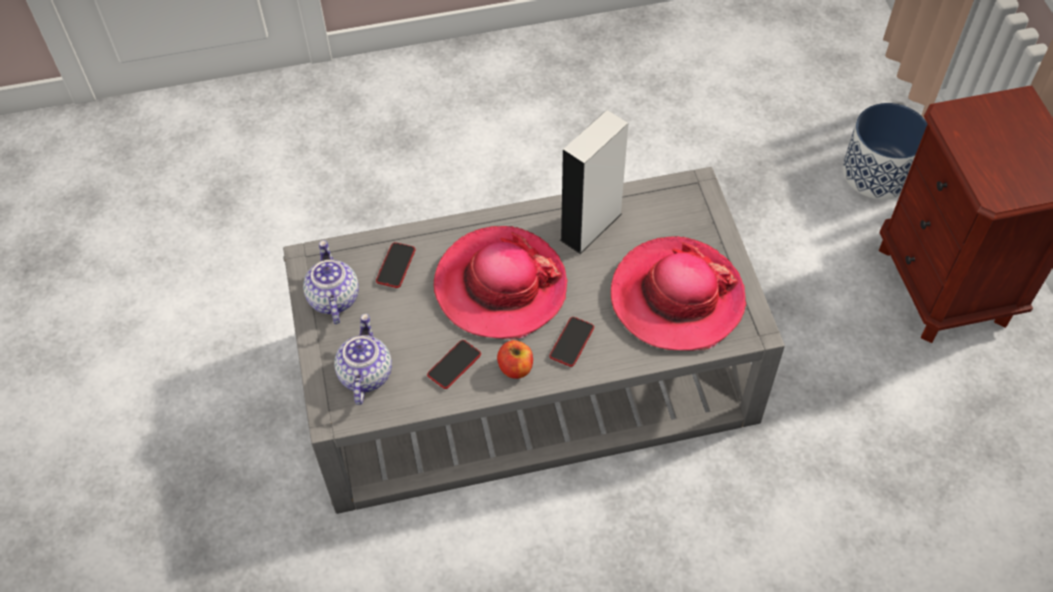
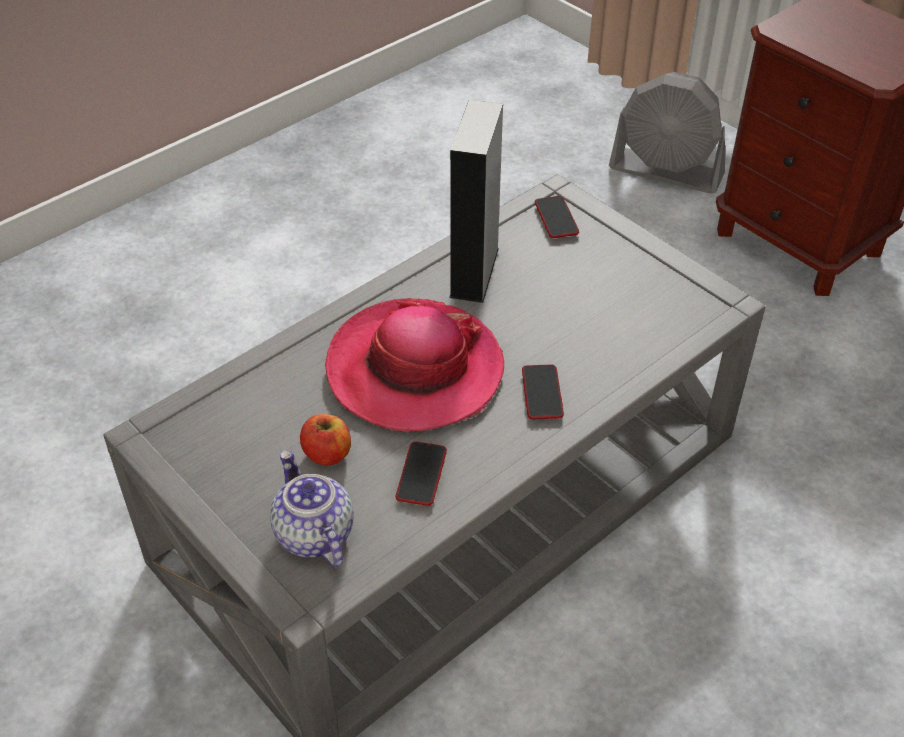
camera: 30 degrees left, 10 degrees down
teapot [303,240,359,324] -> none
phone [376,242,416,288] -> phone moved to [535,196,579,238]
apple [497,340,533,379] -> apple moved to [300,414,351,465]
hat [611,236,746,351] -> none
planter [843,103,927,200] -> grey fan [609,72,725,194]

